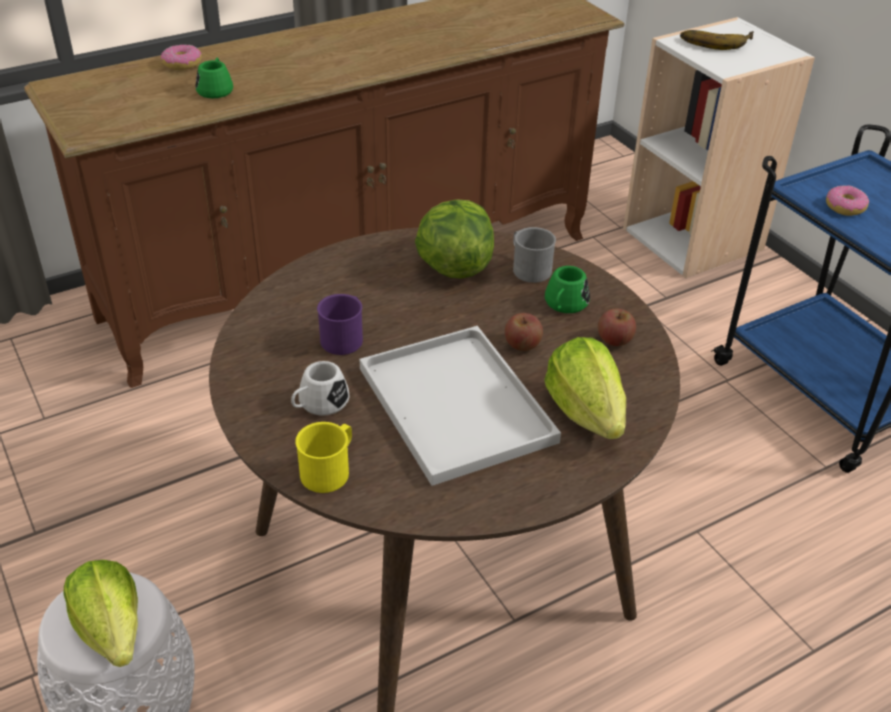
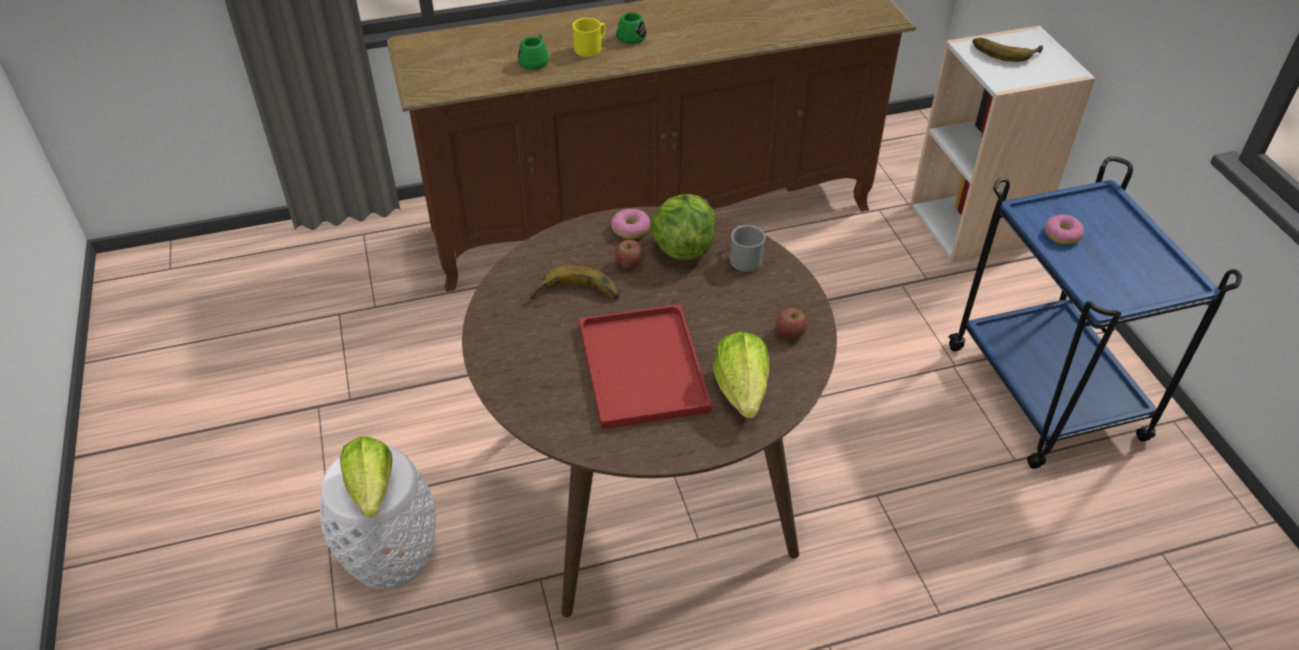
camera: 15 degrees right, 5 degrees up
donut [161,44,202,70] -> donut moved to [611,209,651,239]
white mug [291,361,350,416] -> none
yellow mug [295,422,352,493] -> yellow mug moved to [572,18,607,57]
purple mug [317,294,363,355] -> banana [530,265,619,300]
white tray [359,326,561,486] -> red tray [579,304,712,429]
apple [505,313,543,351] -> apple moved to [615,240,644,269]
green mug [545,266,590,313] -> green mug moved to [616,12,647,44]

